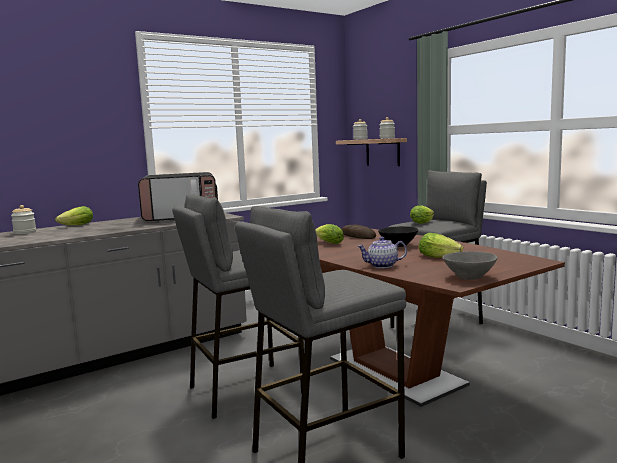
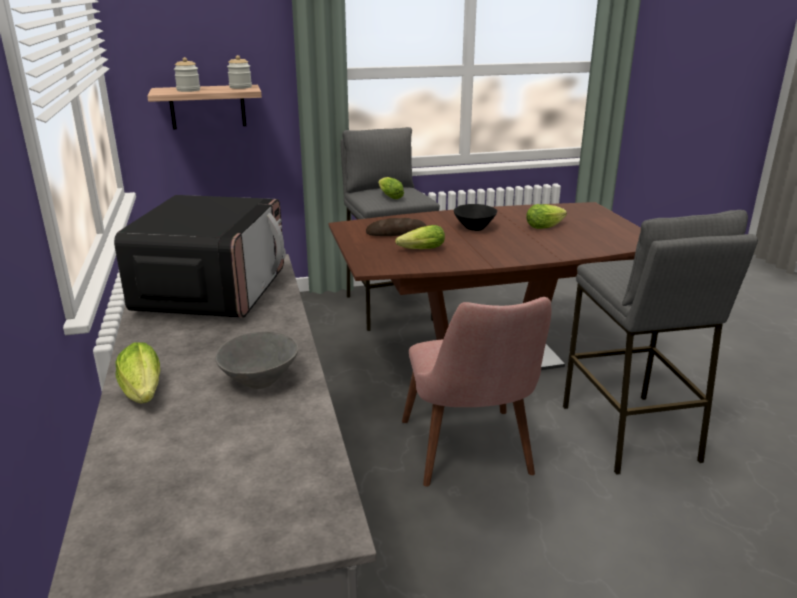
camera: 70 degrees left, 15 degrees up
jar [11,205,36,234] -> none
grey stool [172,194,304,419] -> pink chair [402,297,551,486]
teapot [358,237,407,268] -> none
grey bowl [443,251,497,280] -> grey bowl moved to [215,331,298,389]

